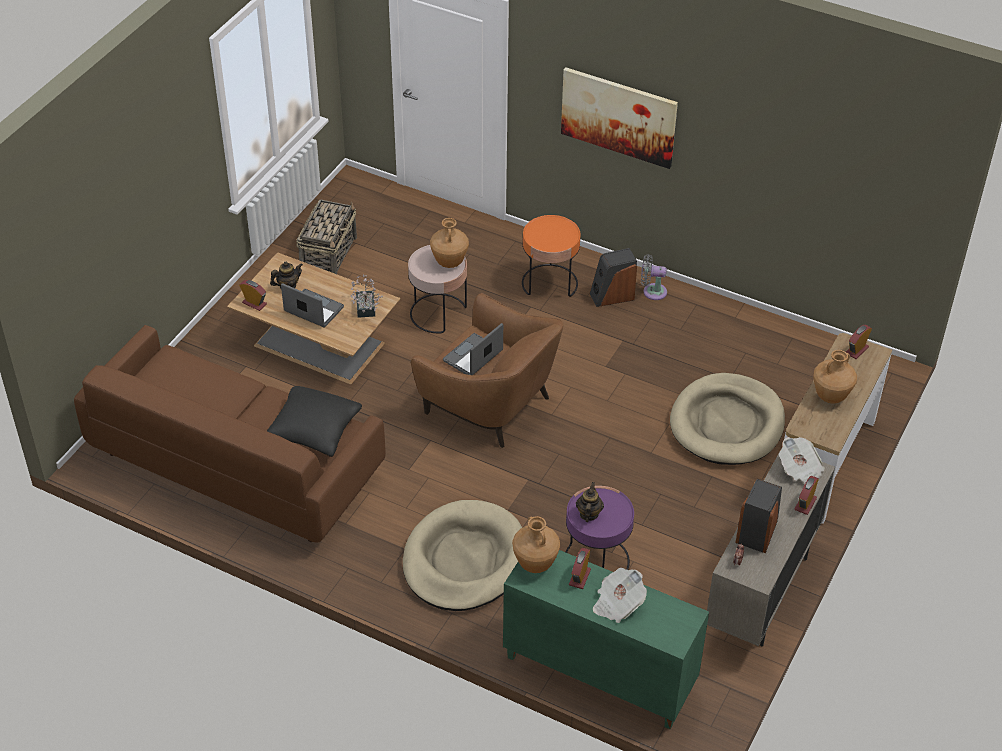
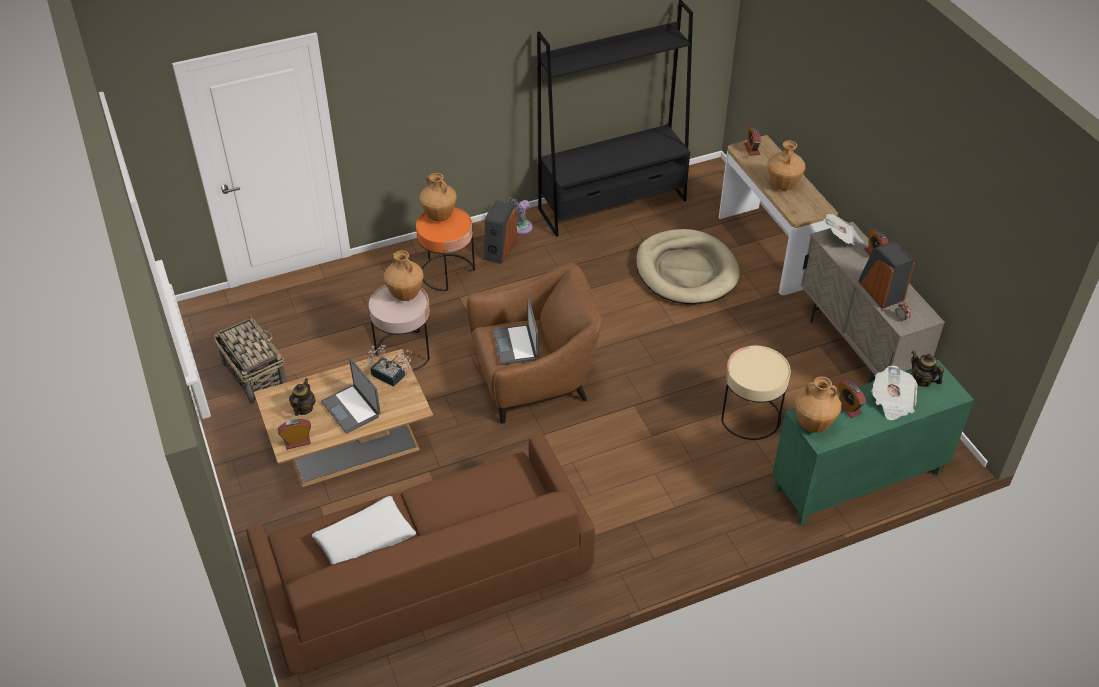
camera: 50 degrees left, 0 degrees up
black pillow [267,386,362,457] -> none
laptop [281,283,344,328] -> laptop turned 105 degrees counterclockwise [321,358,381,434]
beige dog bed [403,500,522,611] -> none
picture [561,67,678,169] -> none
purple side table [565,486,634,570] -> beige side table [721,346,791,440]
teapot [576,482,604,522] -> teapot moved to [911,351,944,387]
none -> white pillow [312,496,416,565]
none -> brown vase [419,173,457,222]
none -> black bookcase [537,0,693,237]

